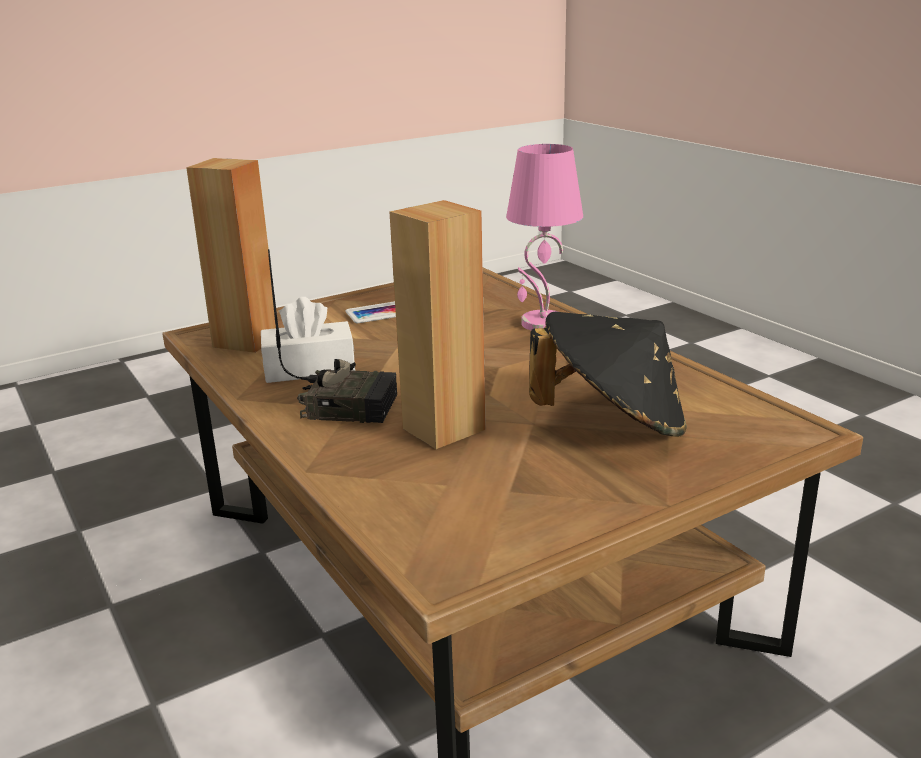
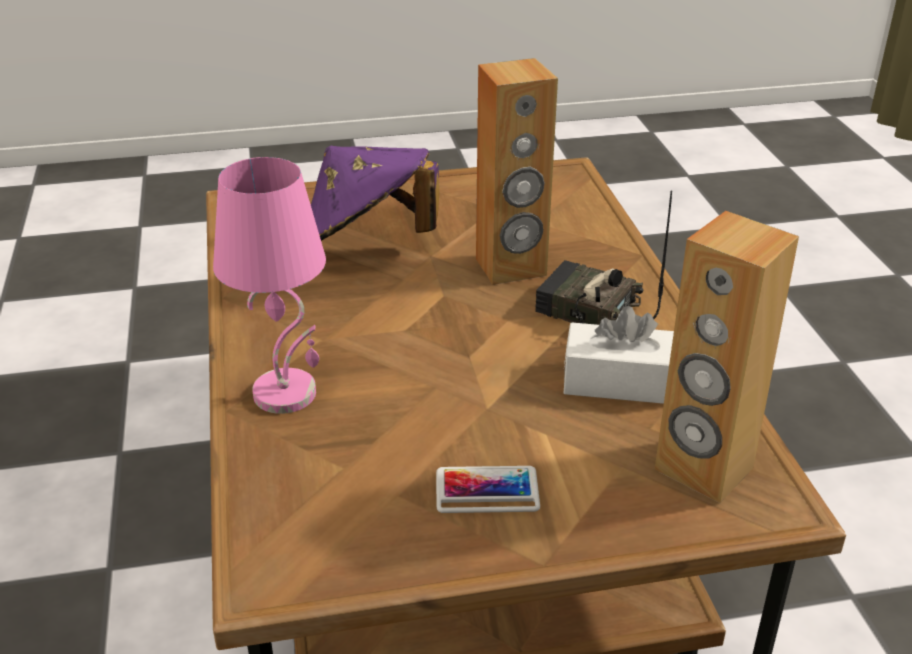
camera: 160 degrees left, 10 degrees up
black hat [529,312,687,437] -> purple hat [311,146,439,241]

